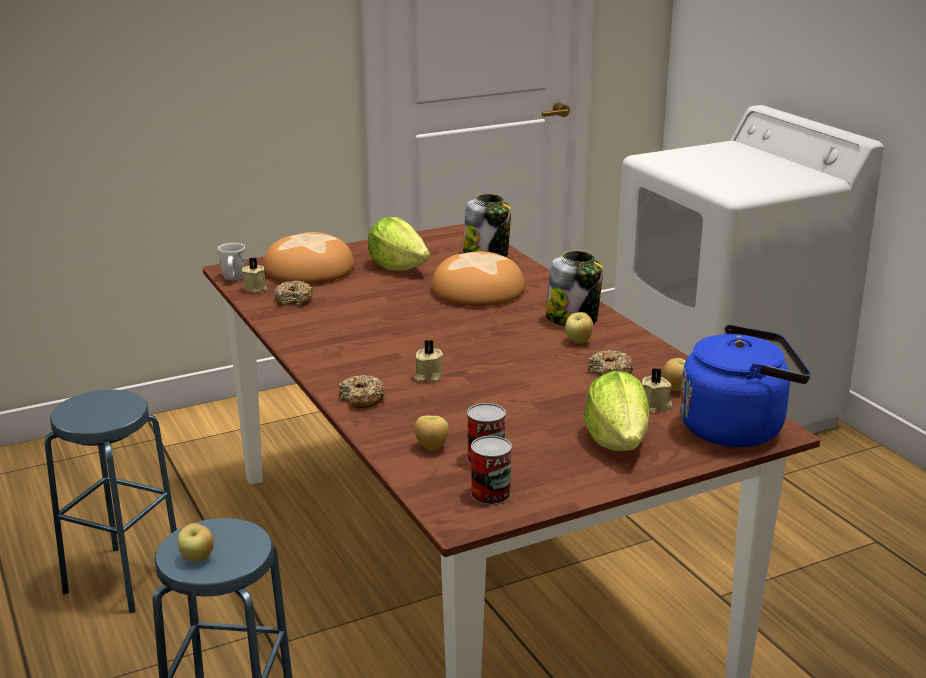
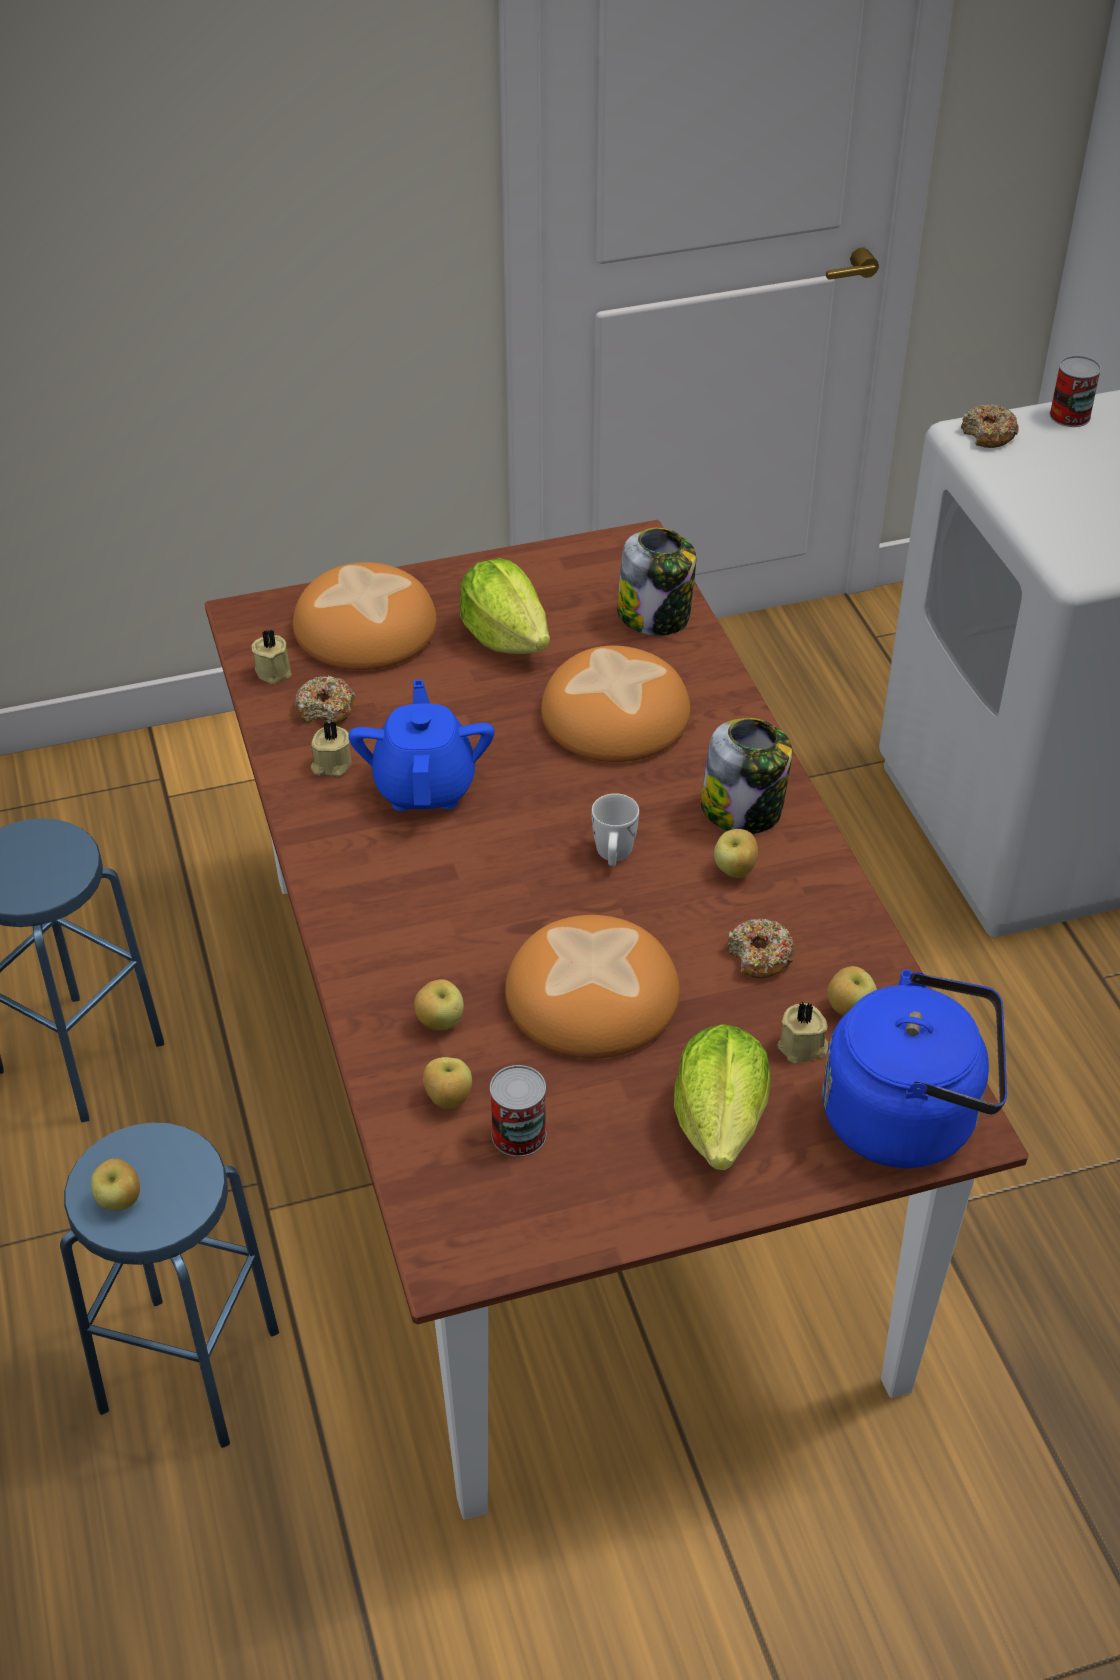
camera: 10 degrees right, 20 degrees up
white mug [218,243,245,280] -> white mug moved to [591,793,639,866]
donut [339,375,386,408] -> donut moved to [961,404,1018,448]
beige candle [414,340,443,382] -> beige candle moved to [311,721,351,776]
can [471,436,512,505] -> can moved to [1050,356,1101,427]
none -> blue teapot [348,680,494,811]
none -> apple [414,979,464,1030]
none -> bread [505,915,680,1059]

